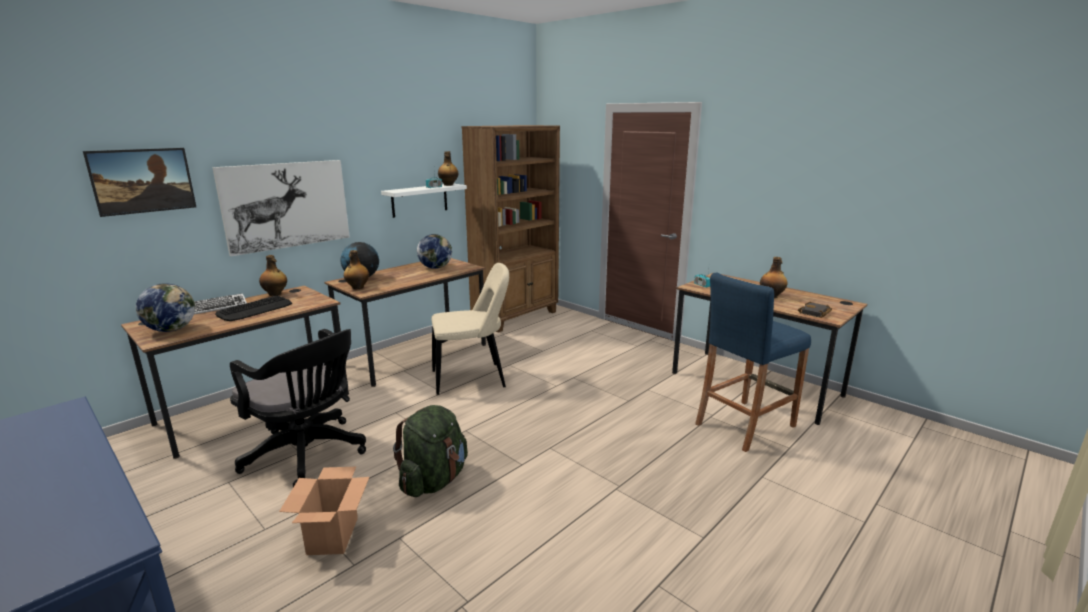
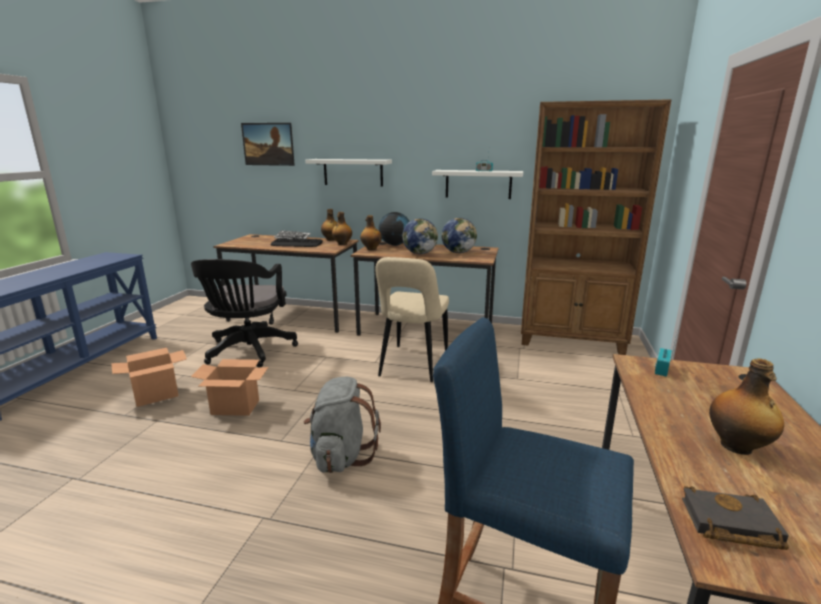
camera: 60 degrees right, 0 degrees up
globe [136,283,195,332] -> globe moved to [402,218,438,254]
picture [212,160,350,256] -> white shelf [305,159,392,186]
green backpack [393,405,468,497] -> cardboard box [191,359,269,416]
beige chair [432,263,509,395] -> beige chair turned 60 degrees clockwise [375,257,449,382]
bottle [438,151,459,186] -> bottle moved to [332,212,352,245]
none -> grey backpack [304,377,381,473]

